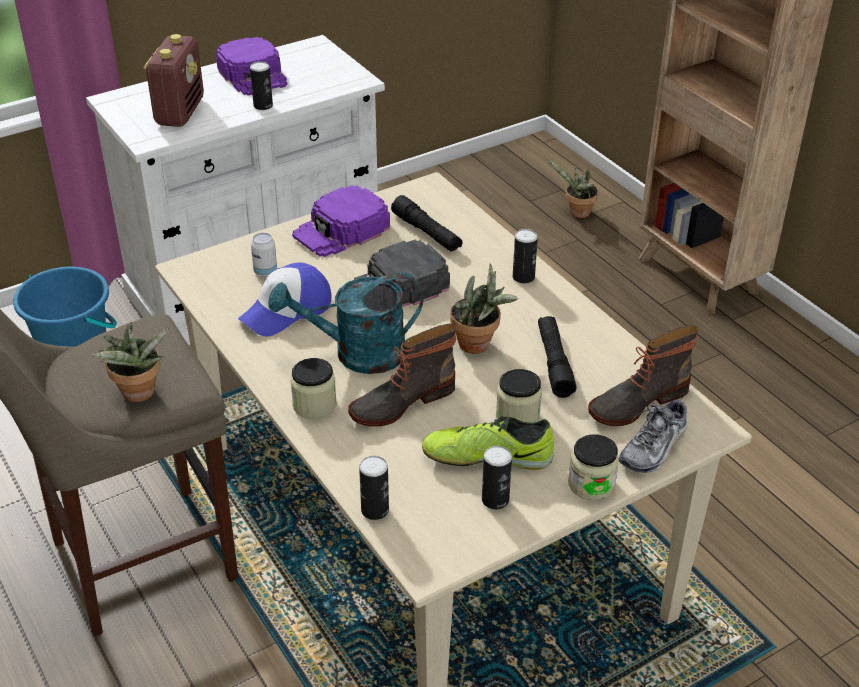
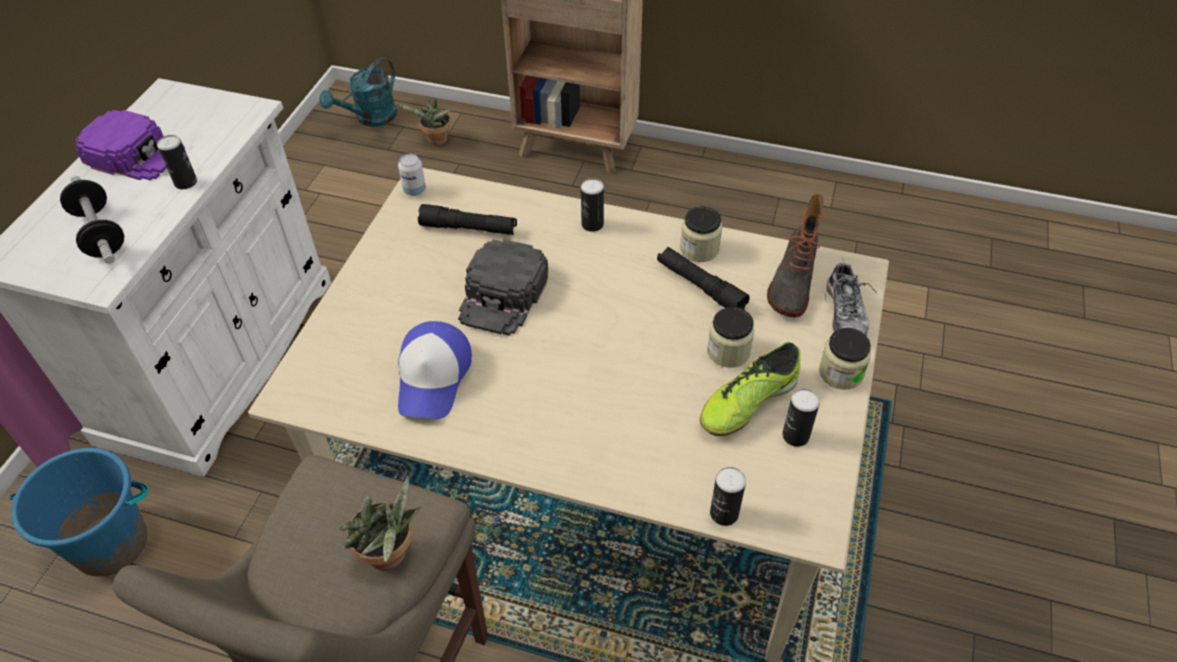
camera: 40 degrees left, 10 degrees up
radio [144,34,204,127] -> dumbbell [60,176,124,264]
can [251,233,277,277] -> can moved to [398,154,426,196]
turquoise watering can [268,272,423,374] -> turquoise watering can moved to [319,58,397,127]
jar [290,358,337,419] -> jar moved to [680,206,723,262]
purple cap [292,185,390,257] -> none
boot [348,324,456,427] -> none
potted plant [450,264,518,354] -> none

